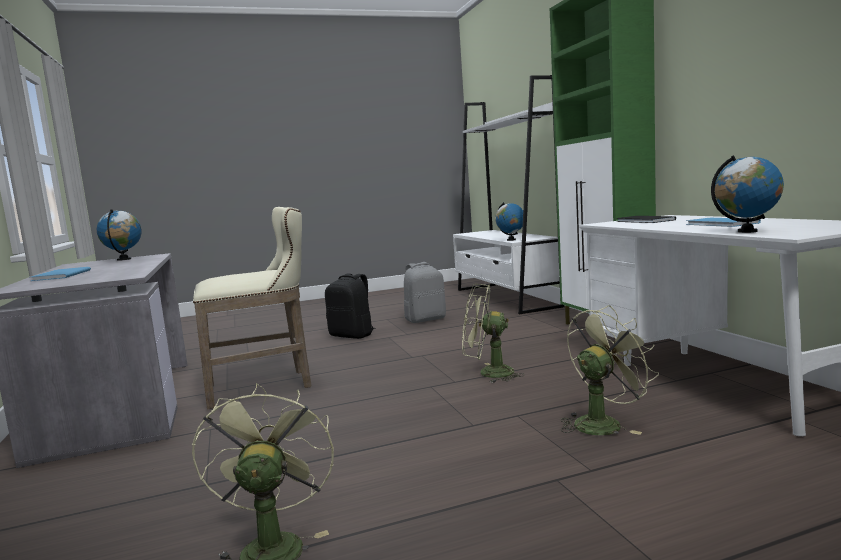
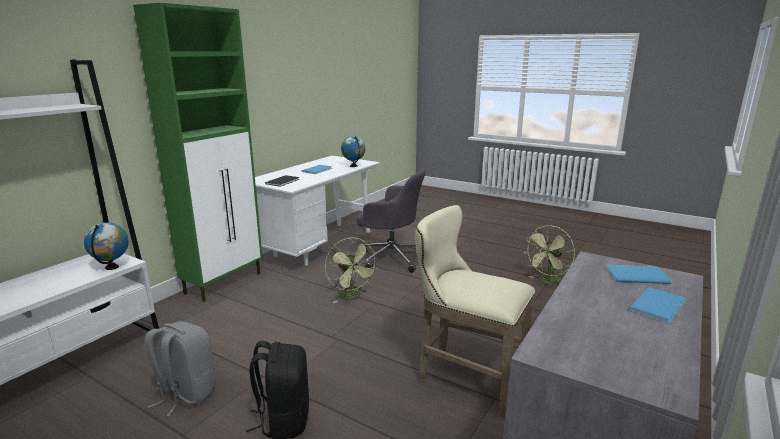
camera: 130 degrees left, 10 degrees up
globe [97,209,141,261] -> none
green fan [561,305,659,435] -> grey office chair [357,168,426,273]
none -> blue book [606,265,672,284]

